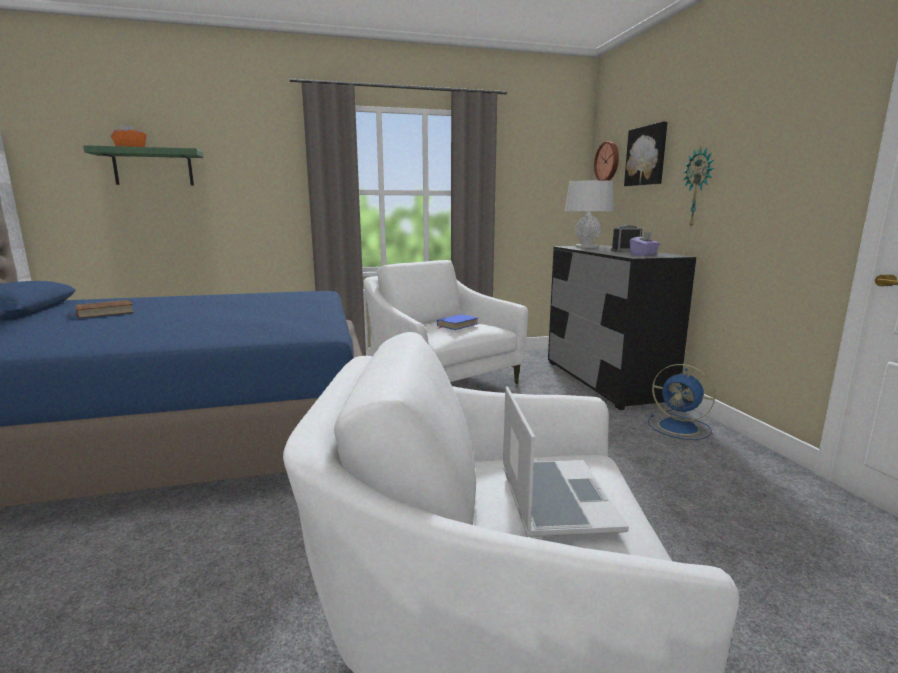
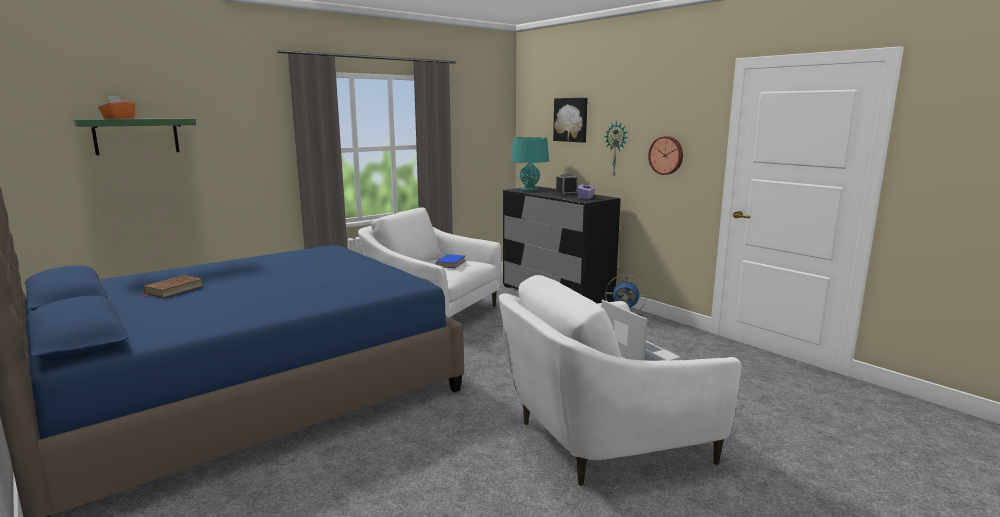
camera: 25 degrees left, 0 degrees up
grey table lamp [565,180,614,248] -> turquoise table lamp [511,137,549,191]
wall clock [594,142,619,181] -> wall clock moved to [648,136,683,175]

